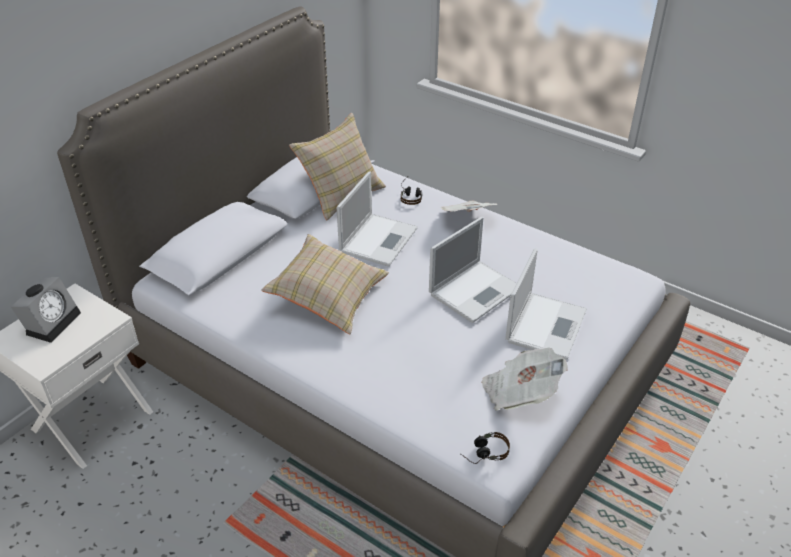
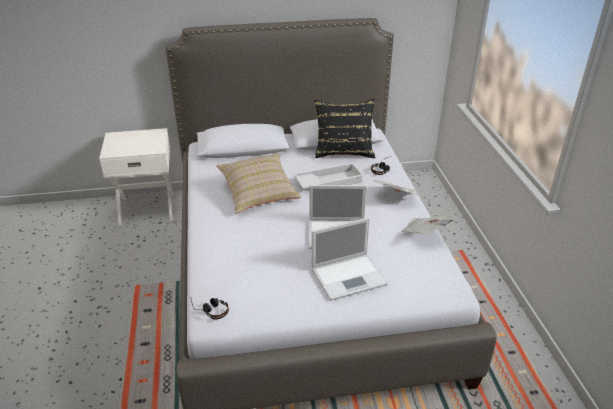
camera: 45 degrees right, 5 degrees down
alarm clock [11,277,81,343] -> none
beige pillow [289,113,386,220] -> black pillow [314,98,376,158]
laptop [336,171,418,267] -> white tray [294,162,364,189]
newspaper [481,347,568,410] -> newspaper moved to [401,214,456,234]

